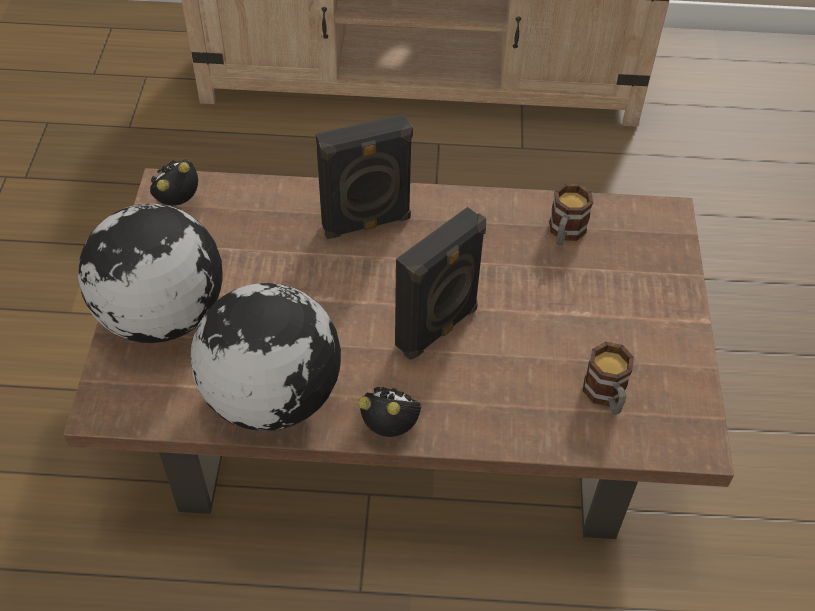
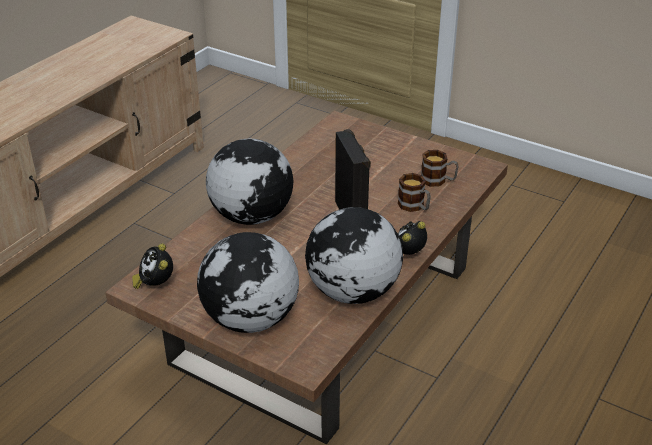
camera: 60 degrees left, 15 degrees down
black speaker [316,114,413,239] -> globe [206,139,293,225]
mug [549,183,593,245] -> mug moved to [398,173,431,212]

